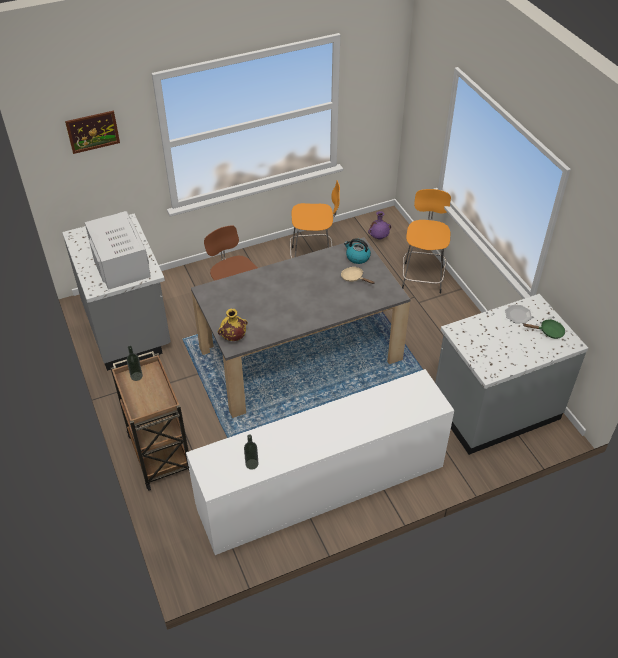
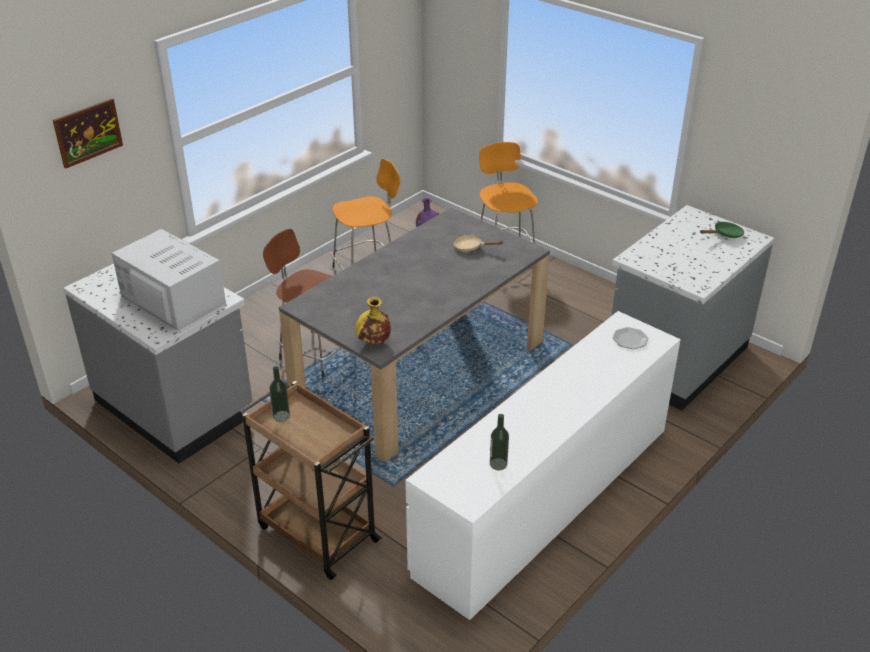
camera: 25 degrees left, 10 degrees down
kettle [344,238,371,264] -> none
plate [505,305,532,323] -> plate moved to [613,327,649,349]

